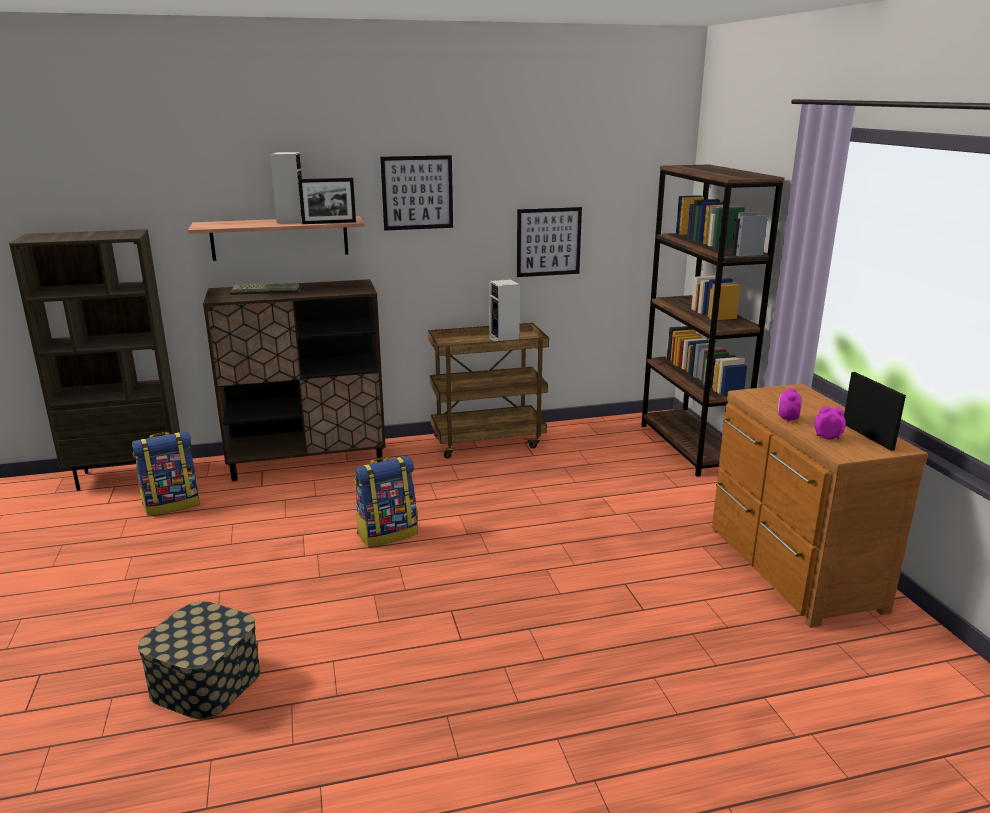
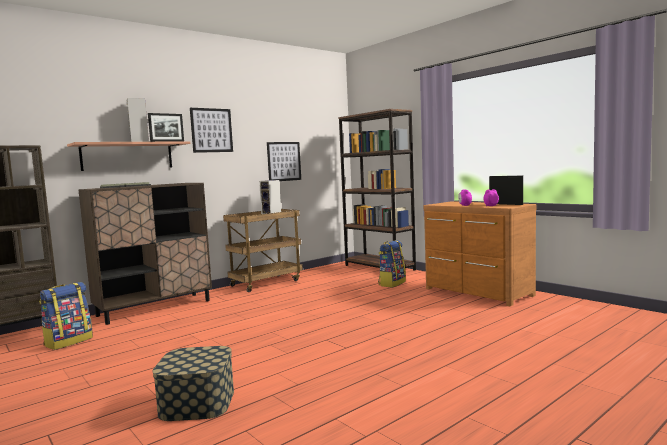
camera: 25 degrees left, 15 degrees down
backpack [354,456,418,547] -> backpack moved to [378,240,406,288]

